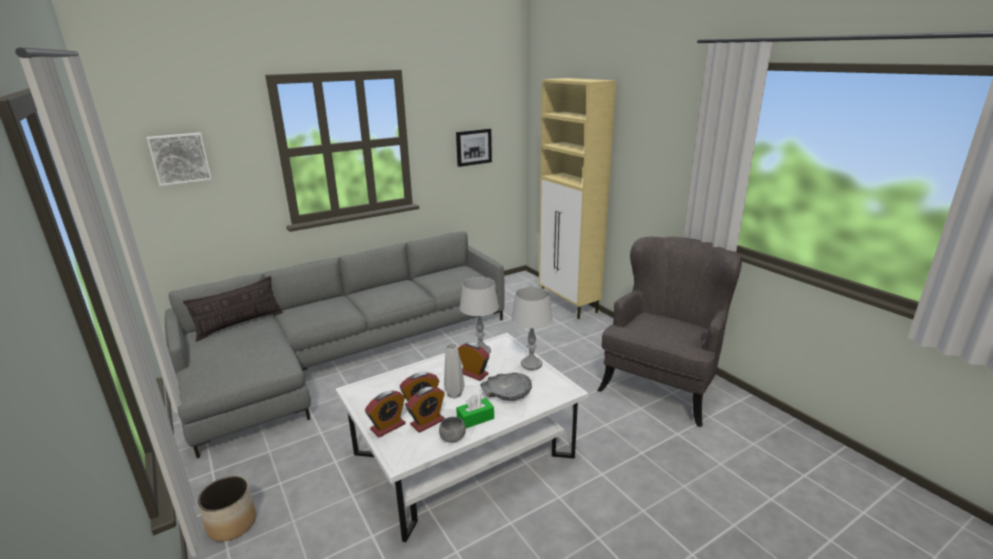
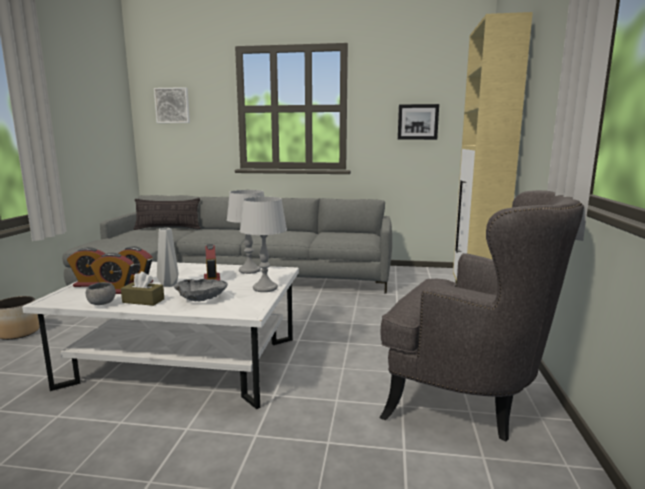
camera: 40 degrees right, 10 degrees down
green tissue box [456,394,494,428] -> brown tissue box [121,271,164,306]
grey armchair [597,237,742,427] -> grey armchair turned 45 degrees clockwise [380,190,584,442]

